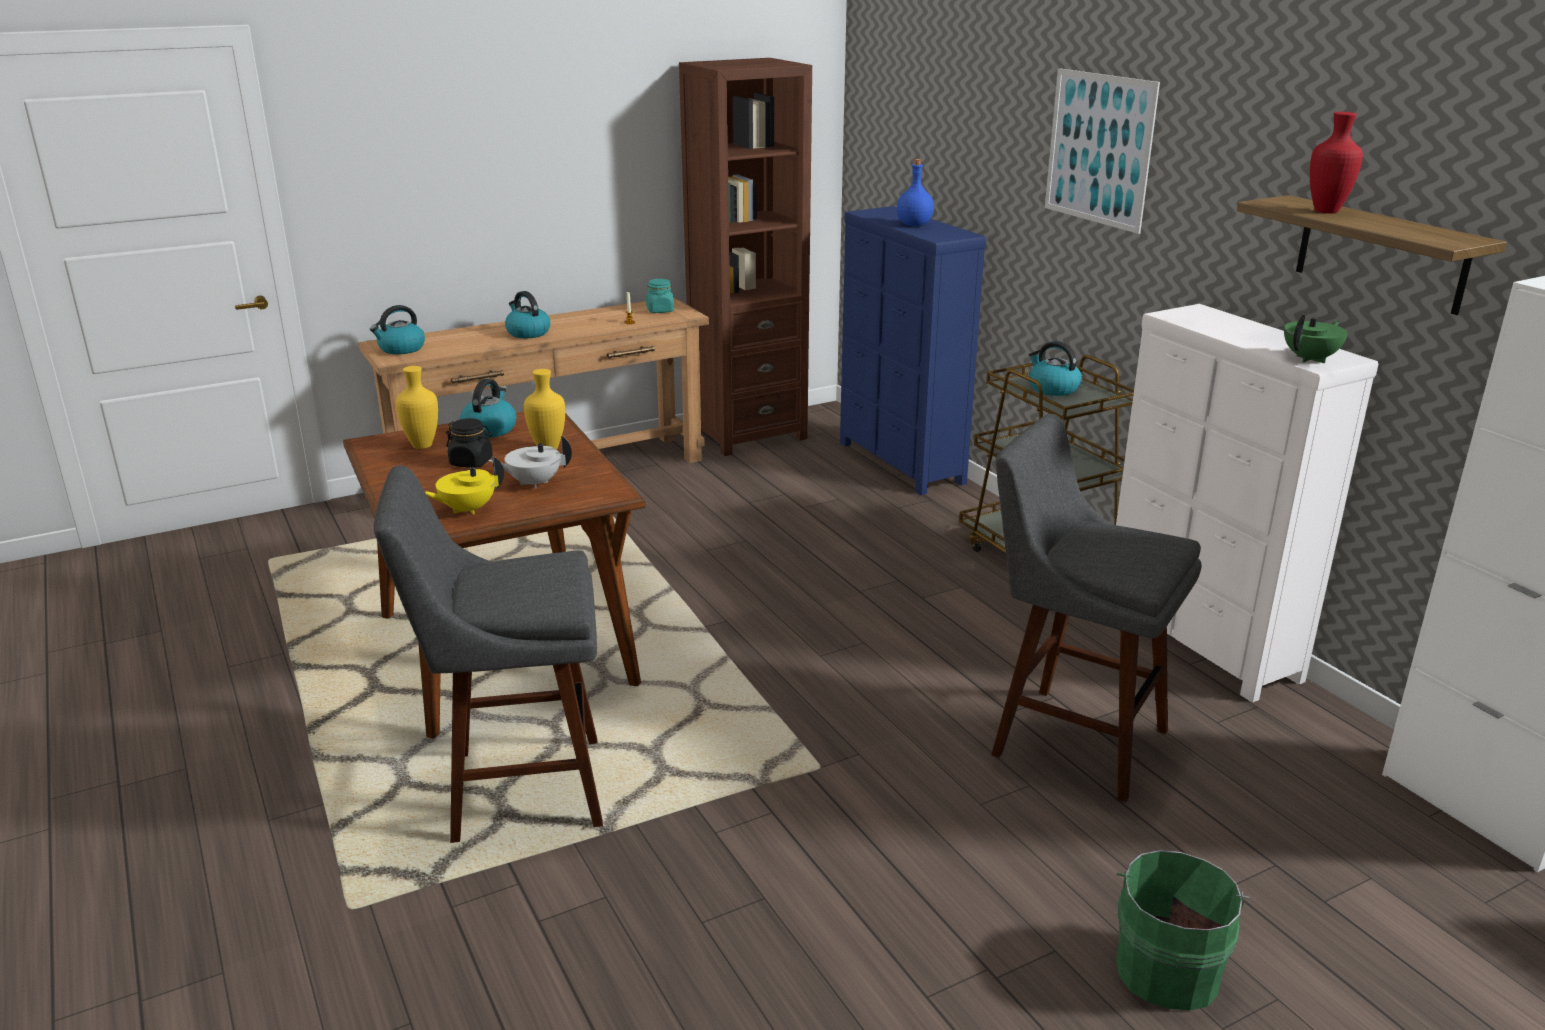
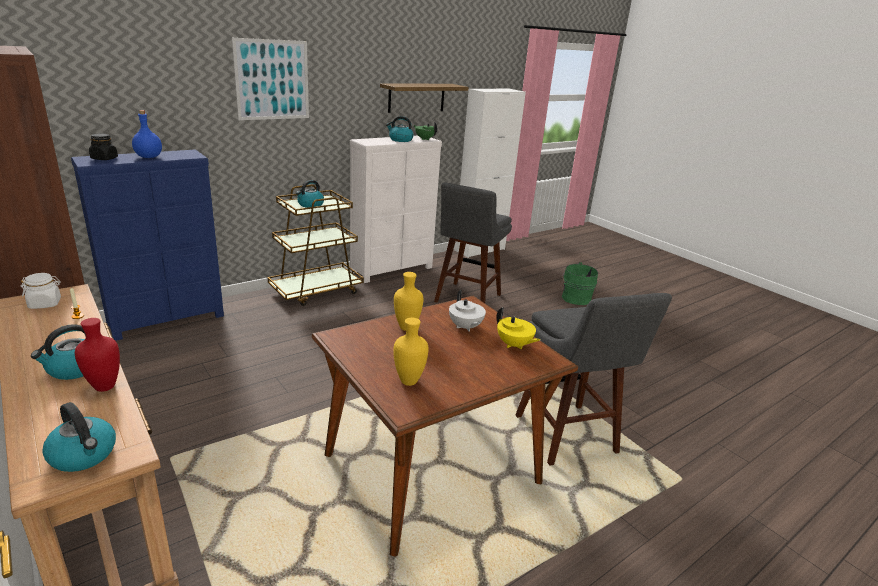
camera: 100 degrees left, 0 degrees up
black jar [446,418,493,468] -> black jar moved to [89,134,118,160]
kettle [460,379,517,438] -> kettle moved to [386,116,414,142]
turquoise jar [646,279,674,313] -> white jar [21,273,61,309]
red vase [1310,112,1363,213] -> red vase moved to [75,318,120,392]

